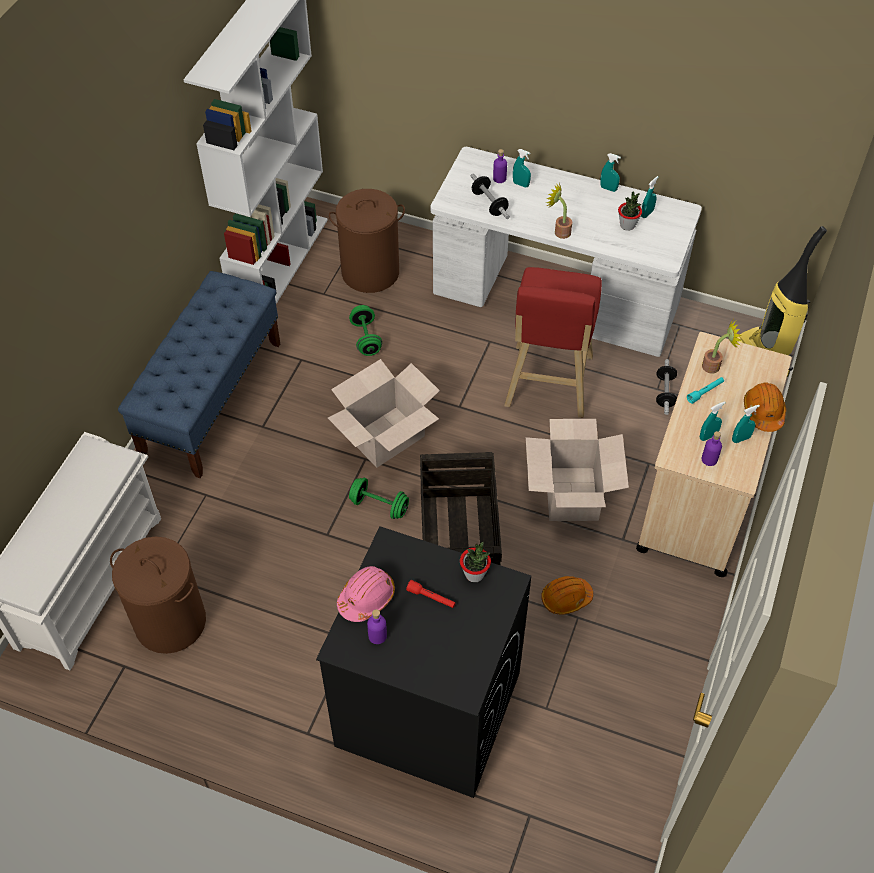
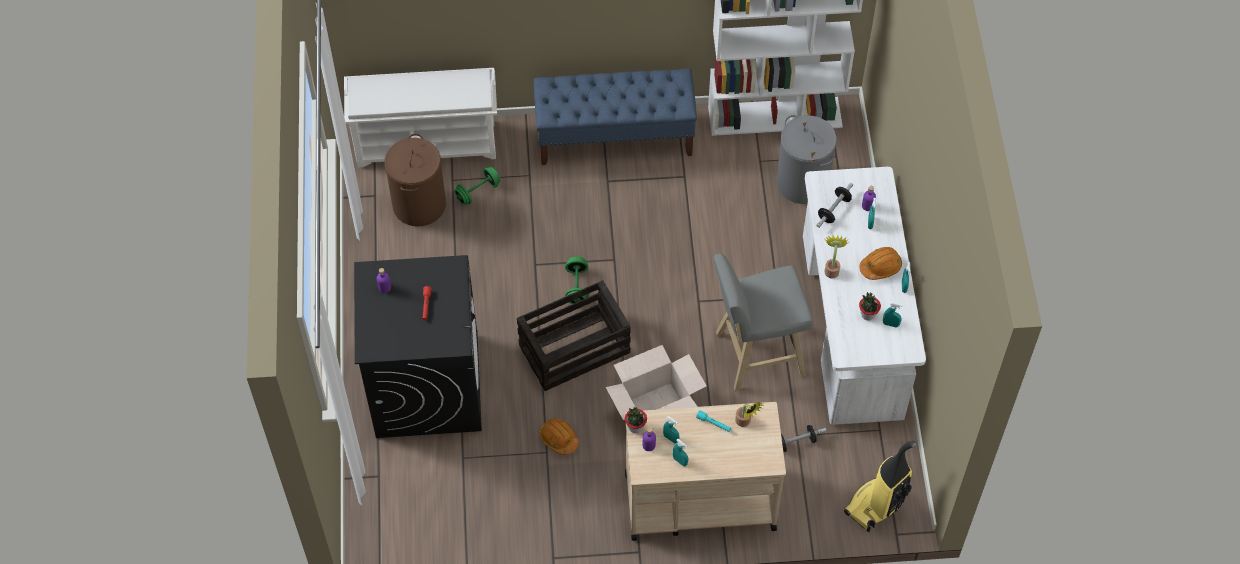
camera: 65 degrees right, 5 degrees up
cardboard box [328,359,440,468] -> none
brown laundry basket [329,189,405,293] -> grey laundry basket [776,115,837,204]
pink hard hat [337,566,395,622] -> none
green dumbbell [349,305,382,356] -> green dumbbell moved to [454,167,500,205]
potted plant [460,542,491,582] -> potted plant moved to [625,407,647,433]
red stool [504,267,602,418] -> grey stool [714,253,813,391]
orange hard hat [744,382,786,432] -> orange hard hat moved to [859,247,902,280]

